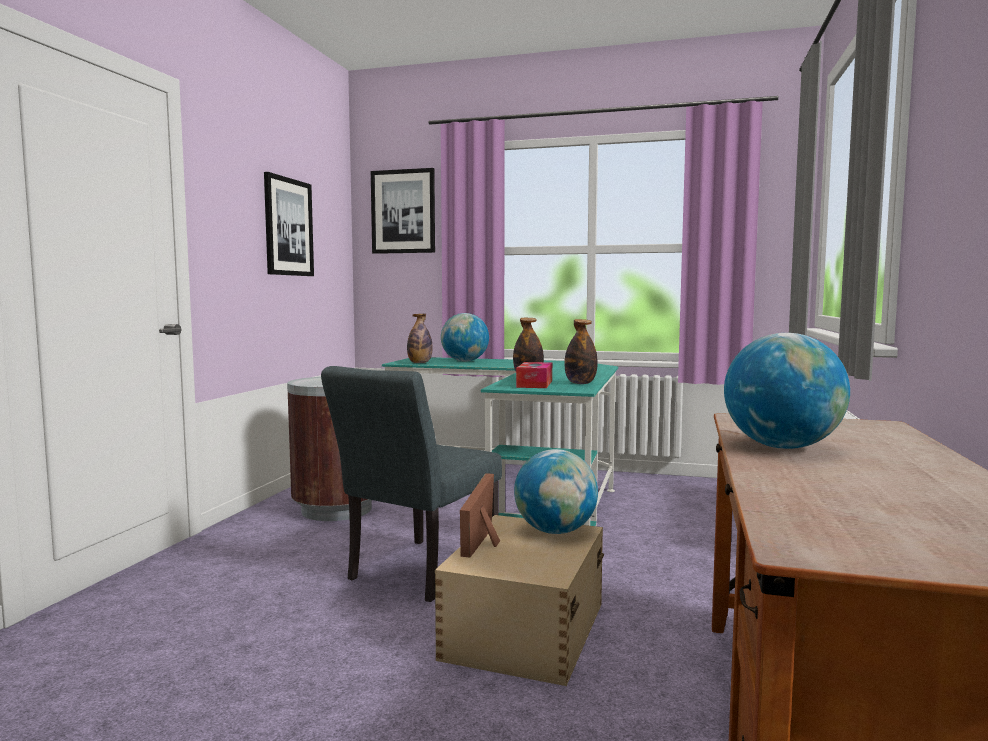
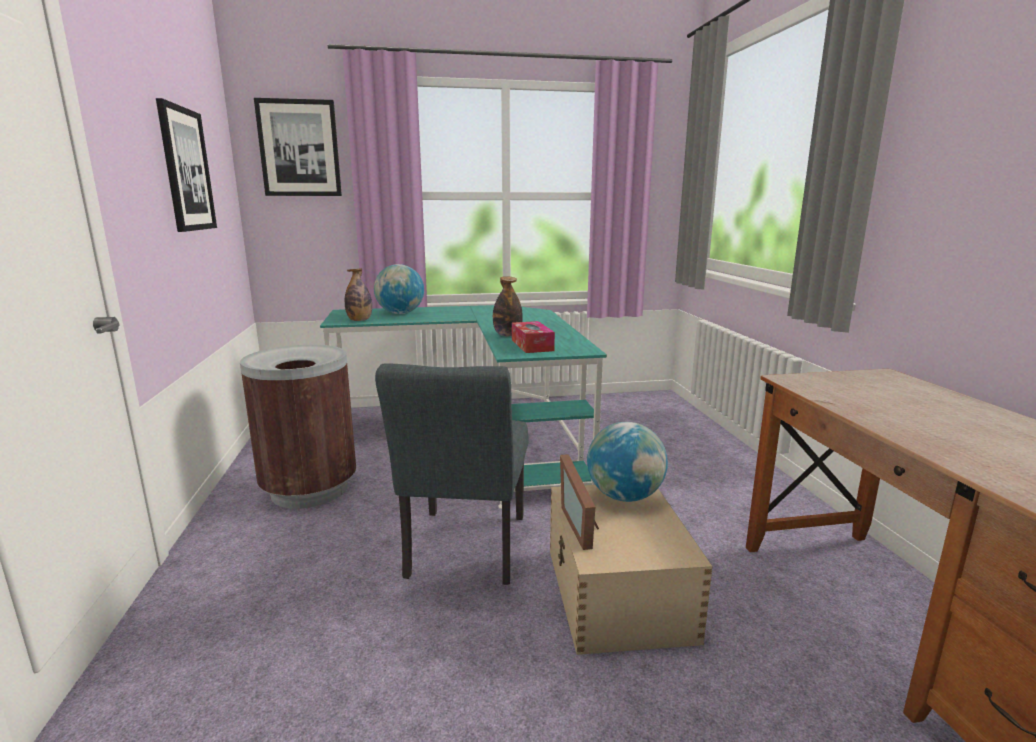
camera: 25 degrees left, 10 degrees up
bottle [564,319,598,384] -> none
globe [724,333,850,449] -> none

